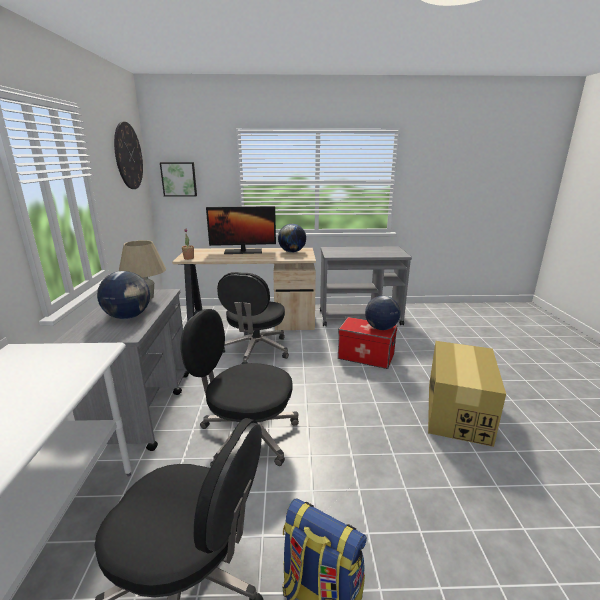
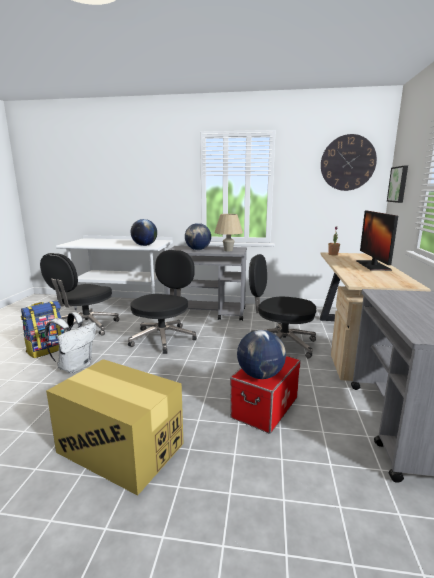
camera: 100 degrees right, 5 degrees down
globe [278,224,306,253] -> globe moved to [131,219,157,246]
none -> white backpack [45,312,96,373]

